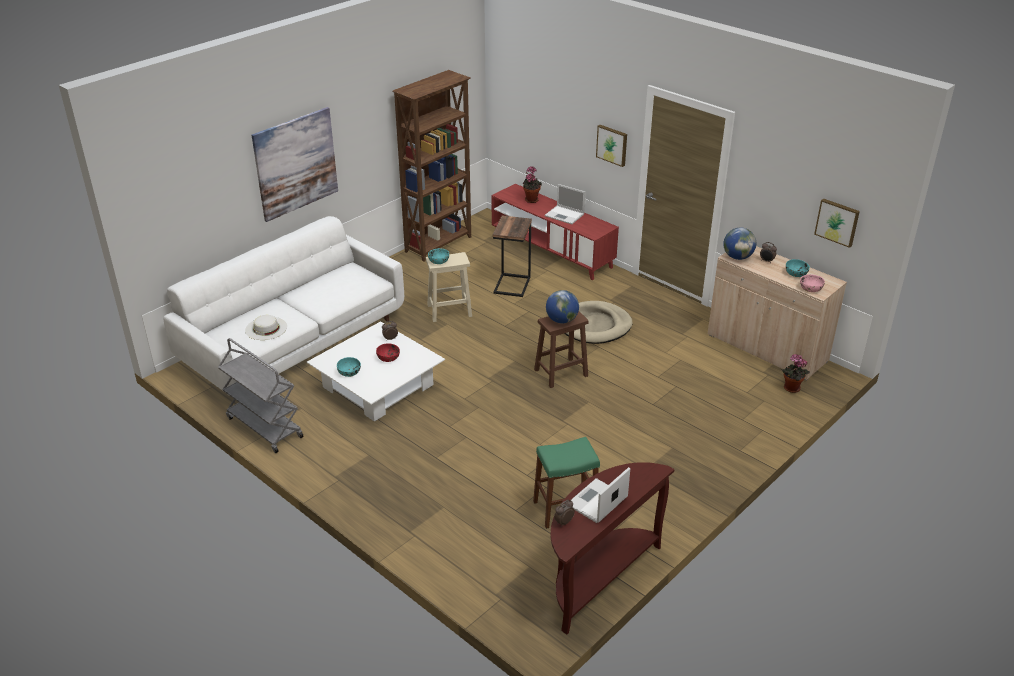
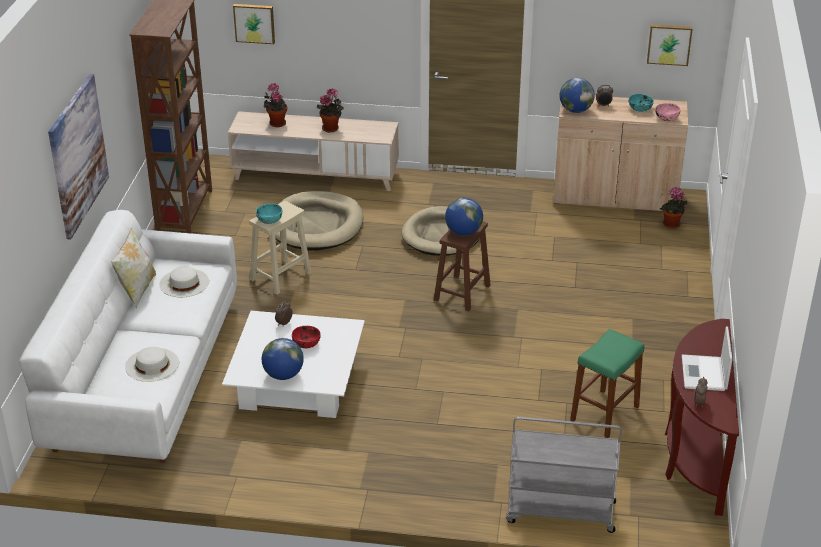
camera: 35 degrees left, 0 degrees up
grey cart [218,338,303,453] -> grey cart moved to [506,417,622,533]
turquoise bowl [337,357,361,377] -> globe [262,338,304,380]
red tv stand [491,184,619,280] -> beige tv stand [228,111,398,191]
side table [493,215,532,297] -> beige dog bed [275,191,363,251]
laptop [545,184,586,224] -> potted plant [317,88,344,132]
picture [596,125,627,167] -> picture moved to [233,4,275,44]
none -> pillow [111,228,156,309]
none -> white hat [159,267,209,297]

